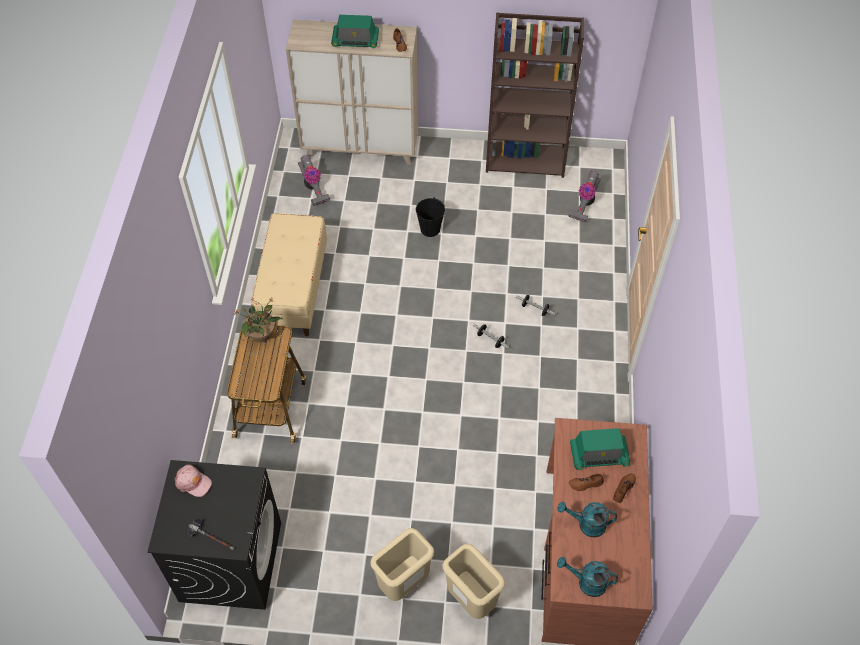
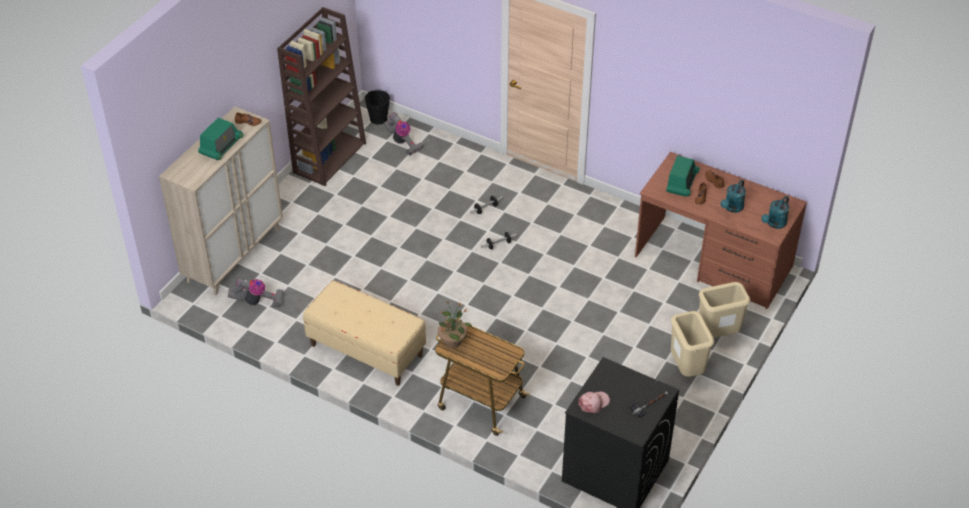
camera: 65 degrees left, 10 degrees down
black bucket [416,197,445,237] -> black bucket moved to [365,90,390,125]

